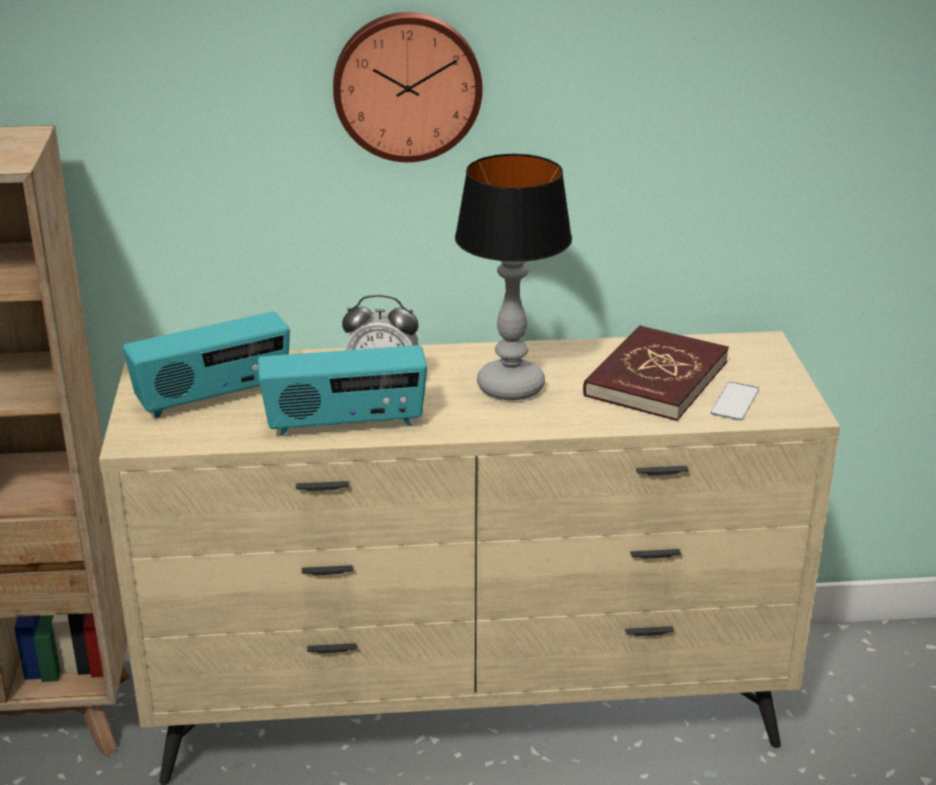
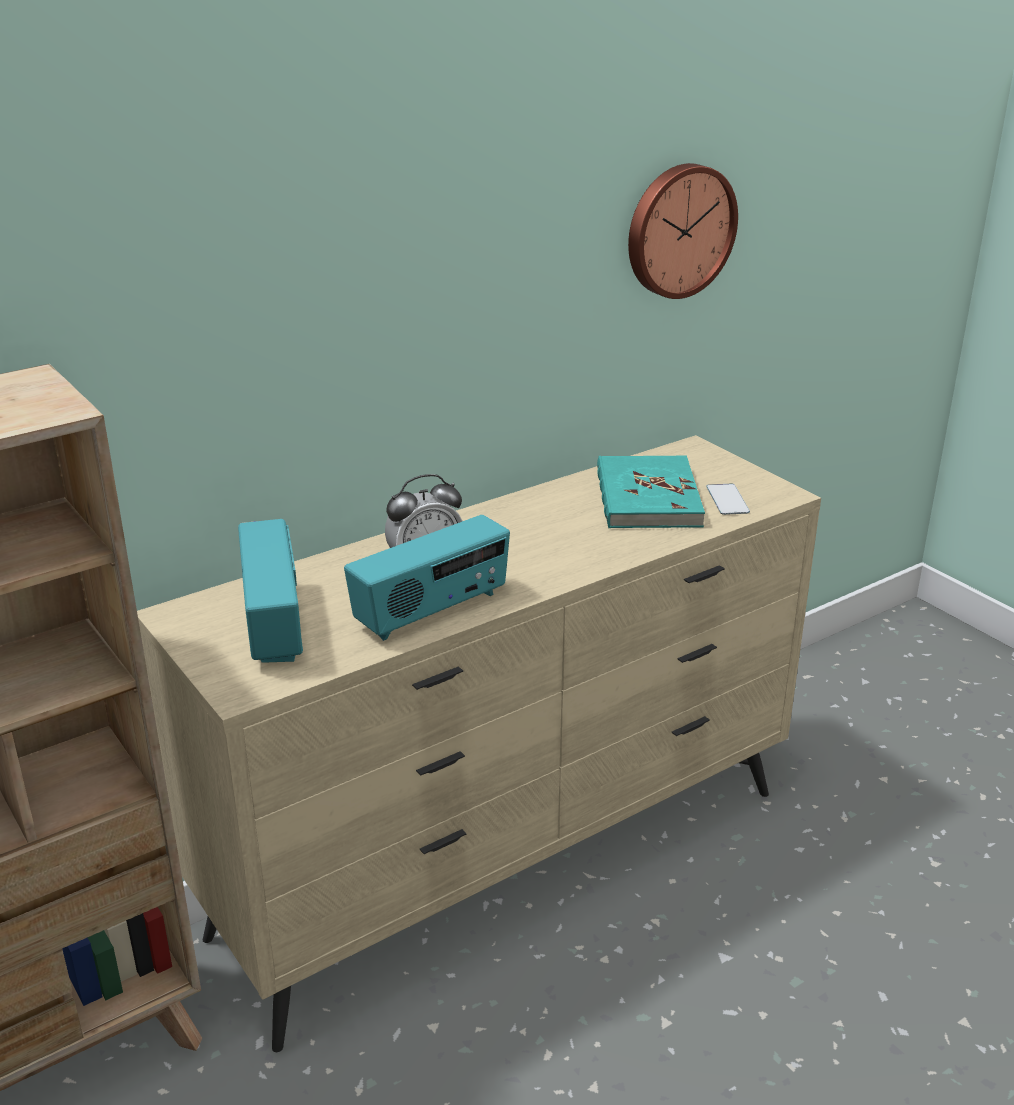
camera: 30 degrees left, 0 degrees up
radio [123,312,290,418] -> radio turned 45 degrees counterclockwise [238,519,303,663]
wall clock [333,12,483,162] -> wall clock moved to [628,163,738,299]
table lamp [455,154,572,400] -> none
red book [583,325,729,421] -> turquoise book [597,456,705,528]

